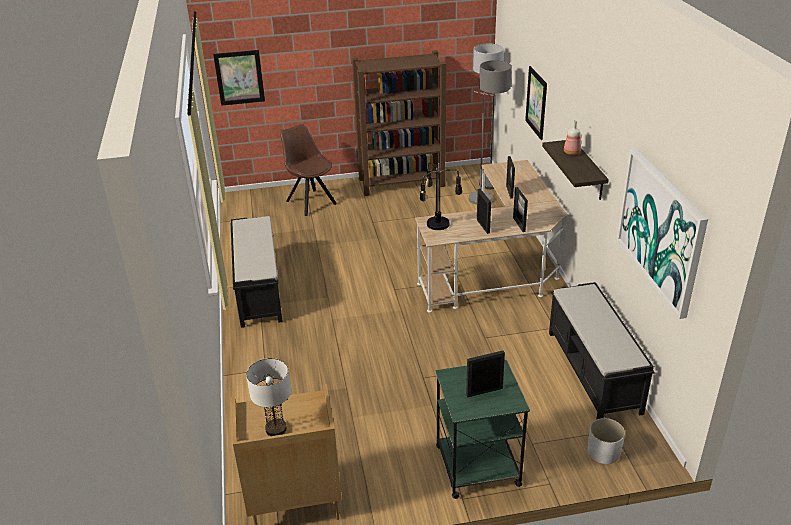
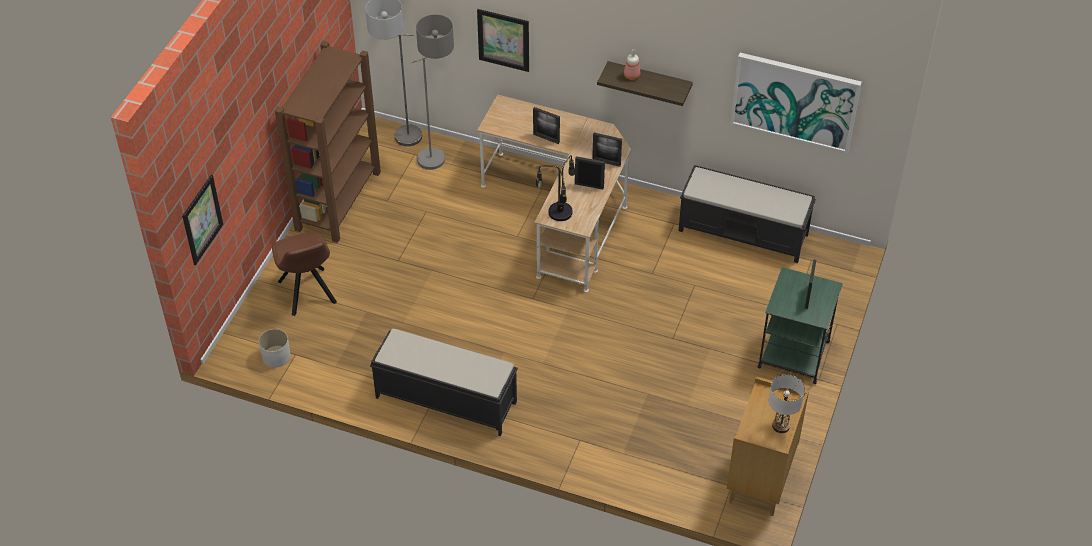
camera: 60 degrees left, 15 degrees up
brown chair [280,124,337,216] -> brown chair turned 105 degrees counterclockwise [272,232,337,316]
white planter [587,418,625,464] -> white planter moved to [258,329,290,368]

